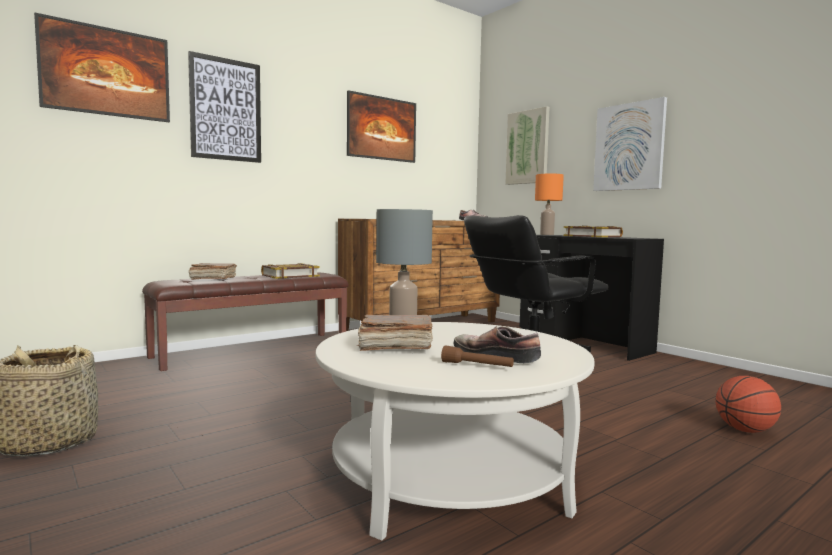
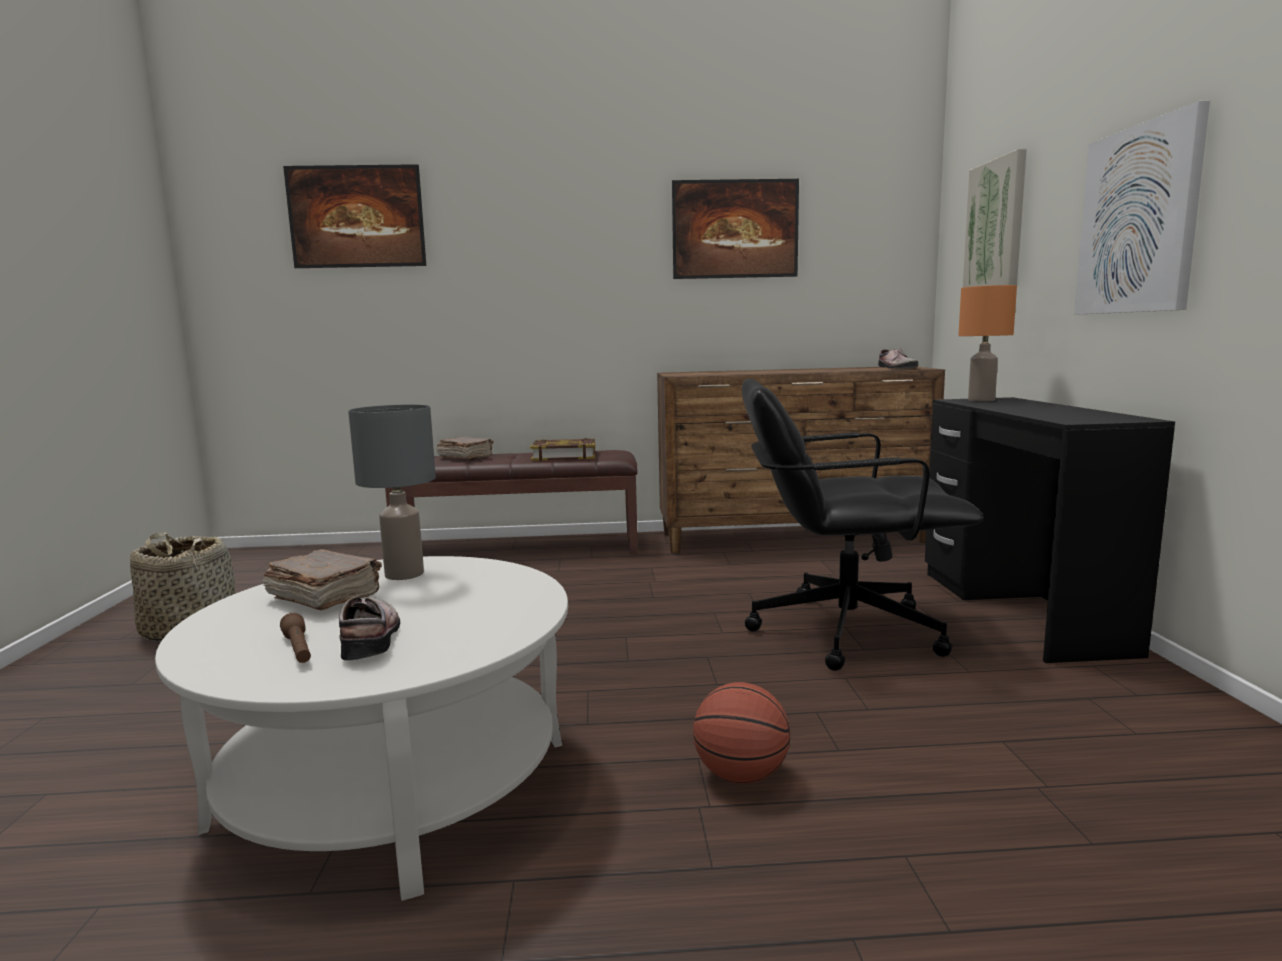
camera: 35 degrees right, 5 degrees up
picture [188,51,261,163] -> none
book [563,226,623,237] -> none
basketball [716,376,781,433] -> basketball moved to [693,682,790,784]

